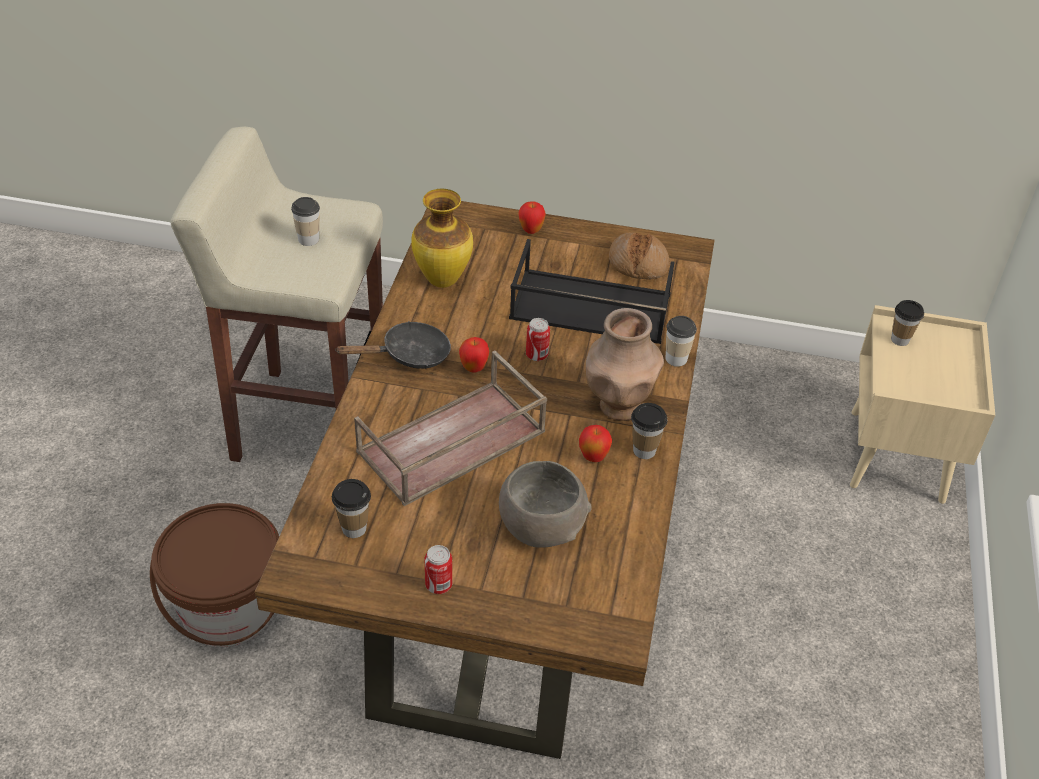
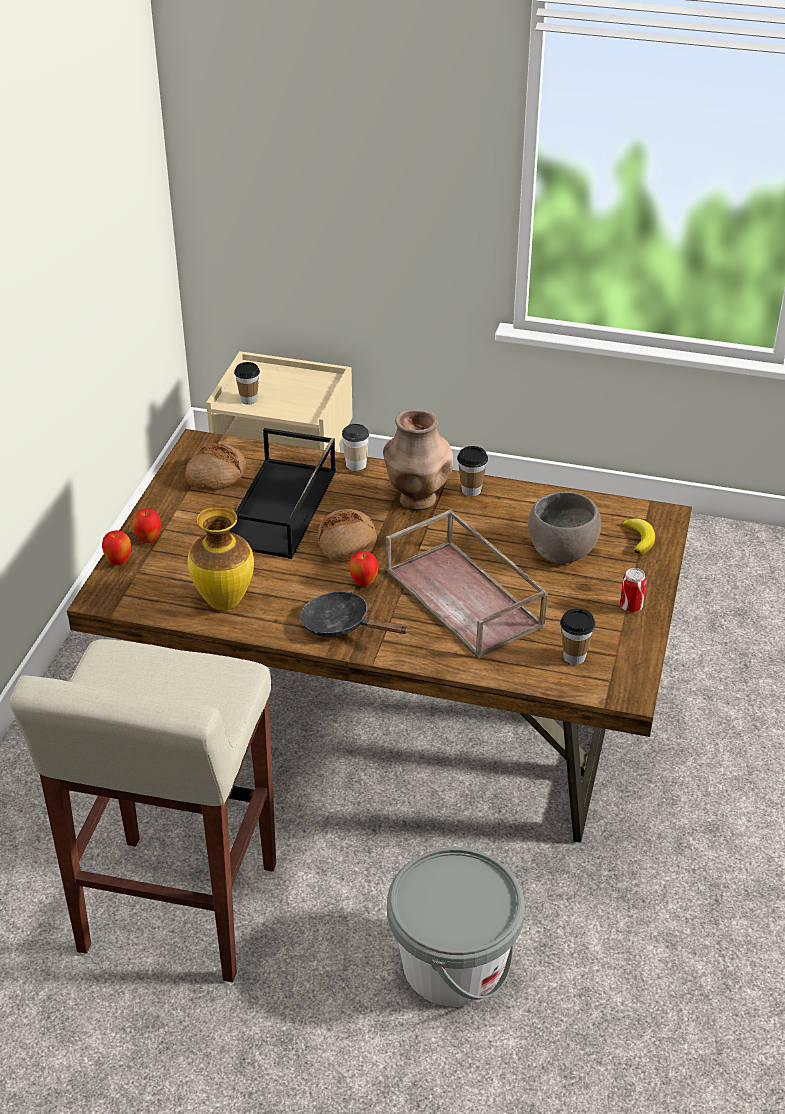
camera: 85 degrees left, 5 degrees down
brown bucket [150,503,279,647] -> grey bucket [387,847,525,1007]
cup [291,197,320,246] -> none
black frying pan [335,321,451,369] -> black frying pan turned 45 degrees counterclockwise [300,591,409,637]
can [526,318,550,361] -> bread [318,509,377,563]
apple [579,425,612,462] -> apple moved to [102,530,131,565]
none -> banana [621,518,655,555]

